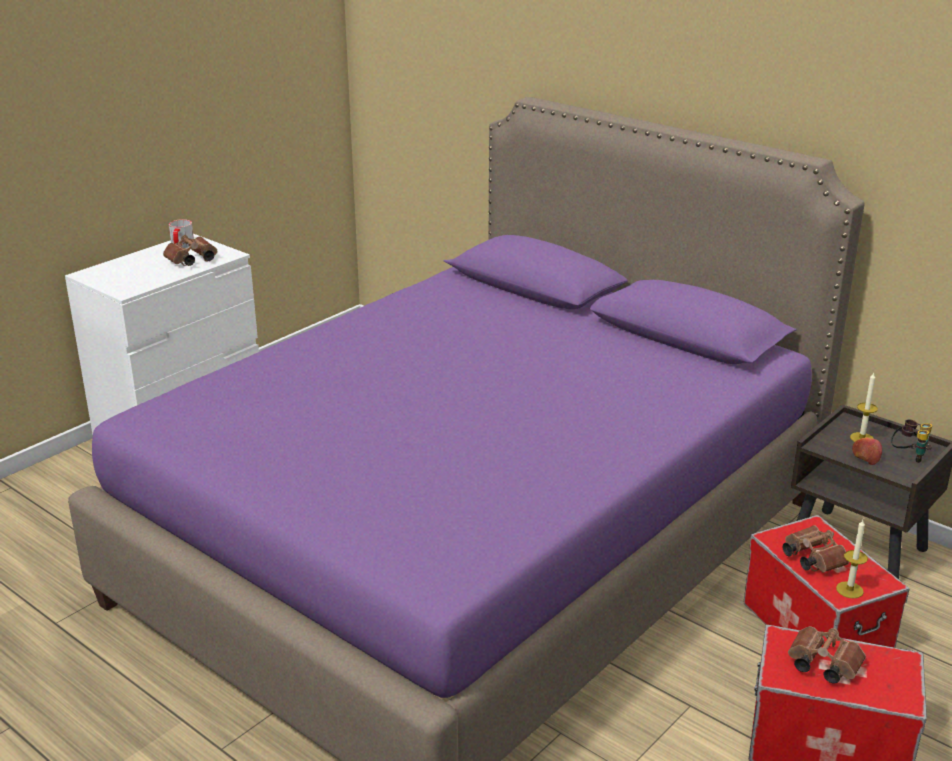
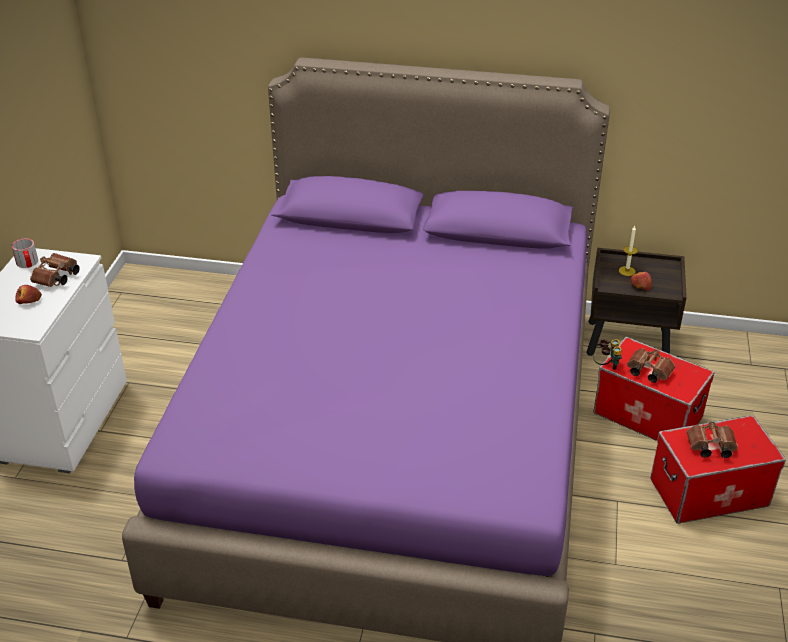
camera: 30 degrees left, 10 degrees up
candle [836,520,868,598] -> none
binoculars [891,419,932,463] -> binoculars moved to [593,339,622,370]
none -> apple [15,285,42,304]

